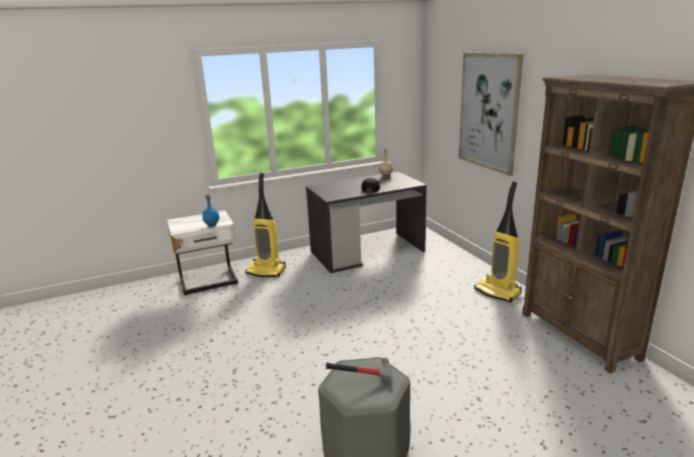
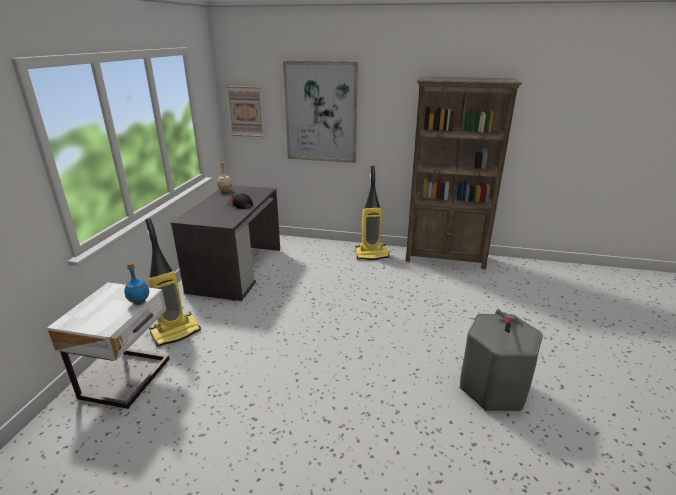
camera: 55 degrees left, 5 degrees up
none -> picture [226,86,265,137]

